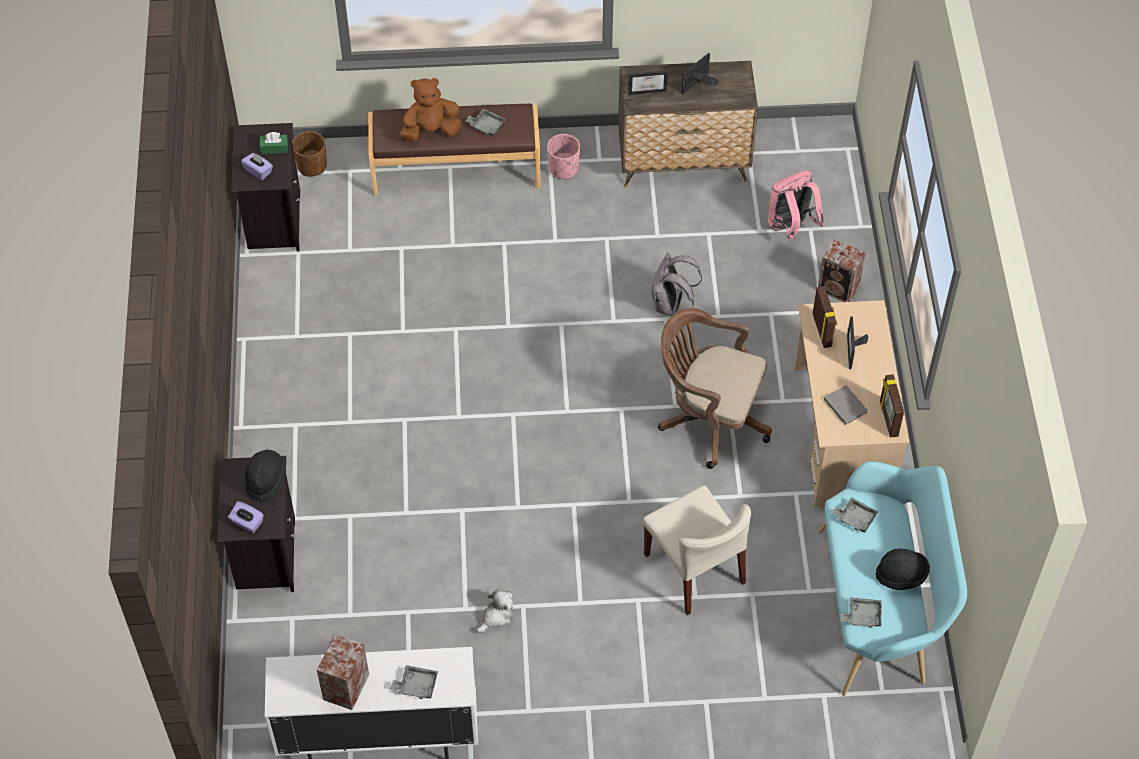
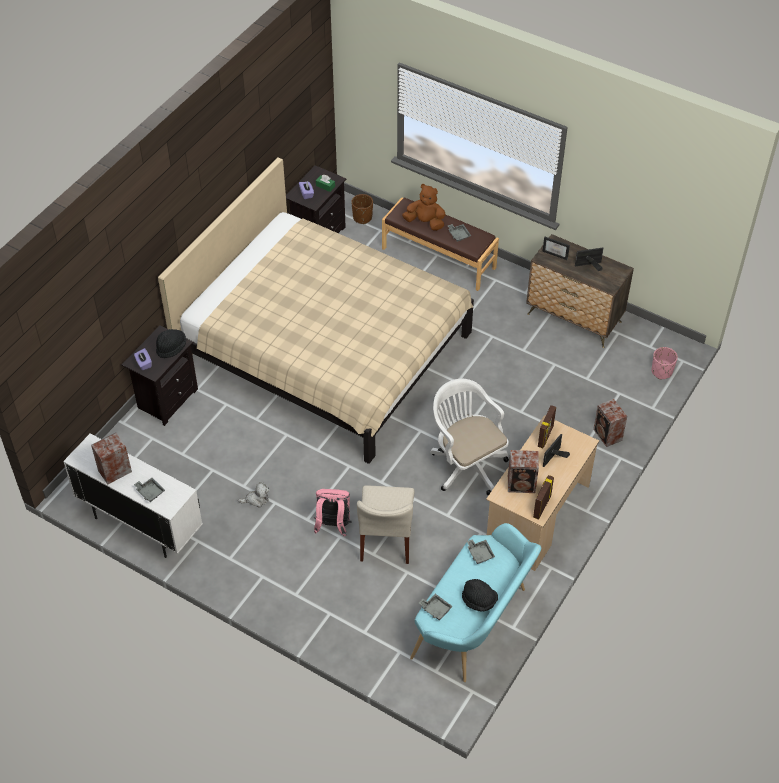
camera: 35 degrees right, 5 degrees down
pink planter [547,134,580,180] -> pink planter moved to [652,347,678,379]
grey backpack [652,252,702,316] -> none
brown office chair [658,308,772,469] -> white office chair [431,379,509,496]
pink backpack [768,171,825,240] -> pink backpack moved to [313,489,352,536]
grey book [824,385,868,425] -> speaker [508,450,539,493]
none -> beige bed [158,157,474,464]

